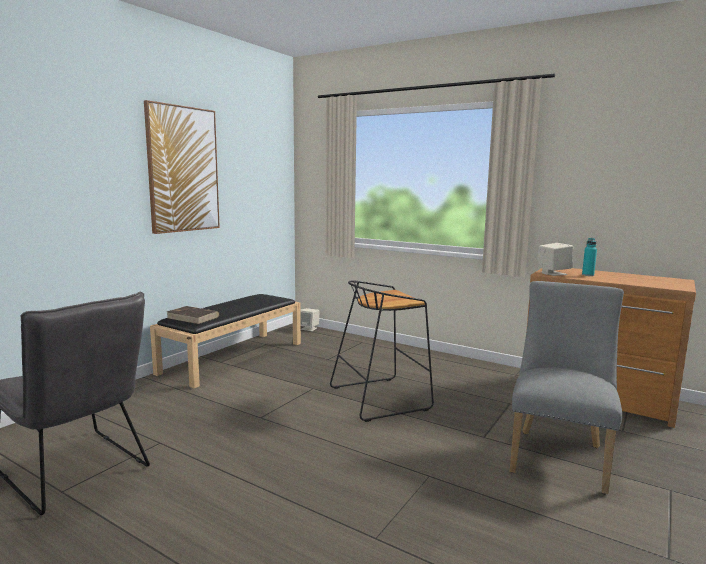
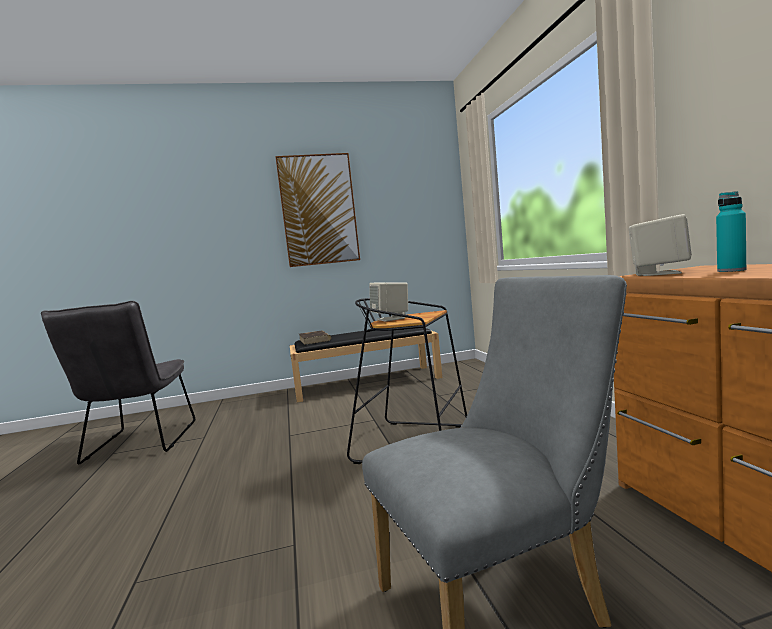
camera: 45 degrees right, 5 degrees down
beige speaker [300,308,320,331] -> beige speaker moved to [369,283,408,322]

